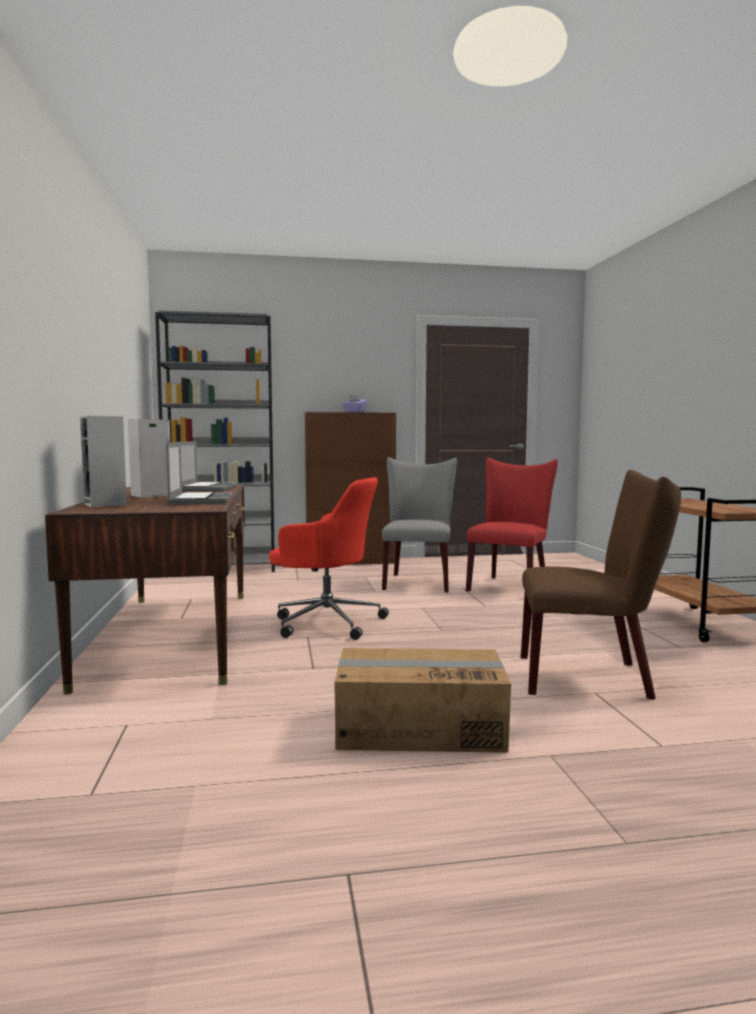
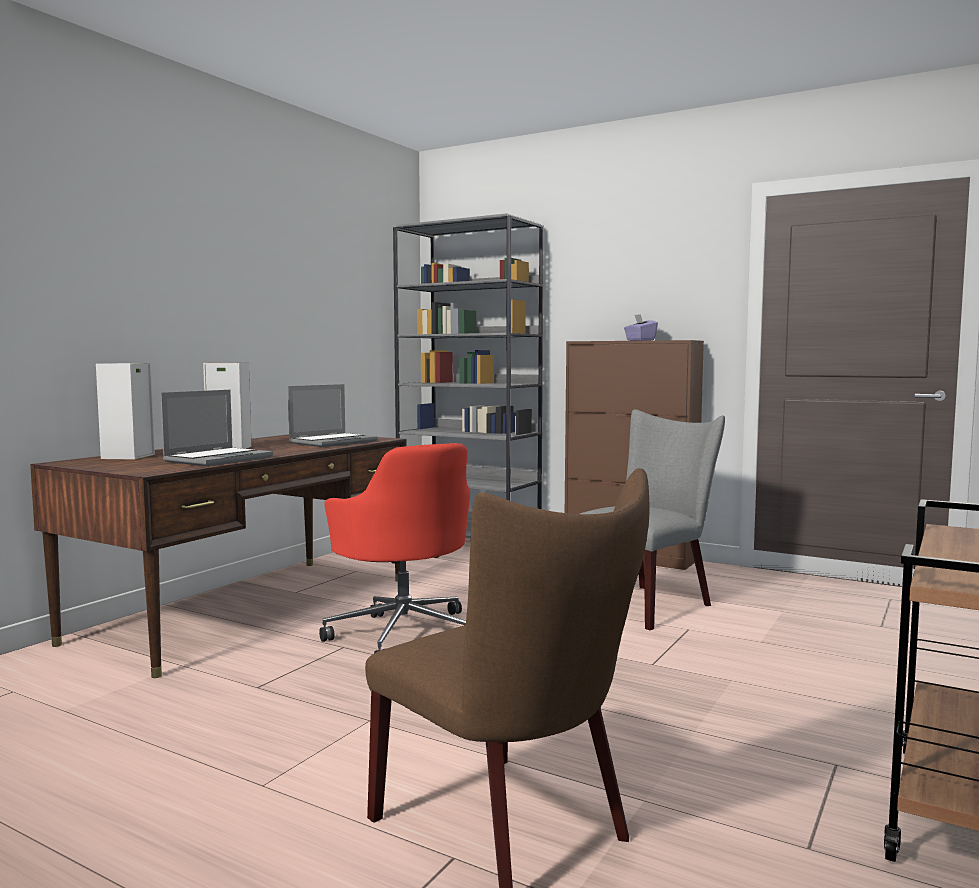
camera: 40 degrees right, 0 degrees up
cardboard box [334,648,511,753] -> none
red chair [466,458,558,592] -> none

